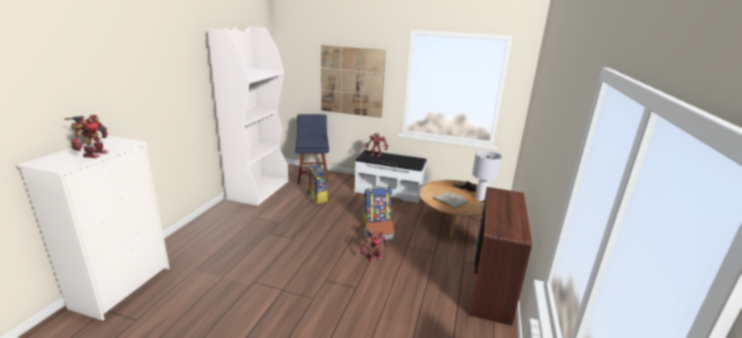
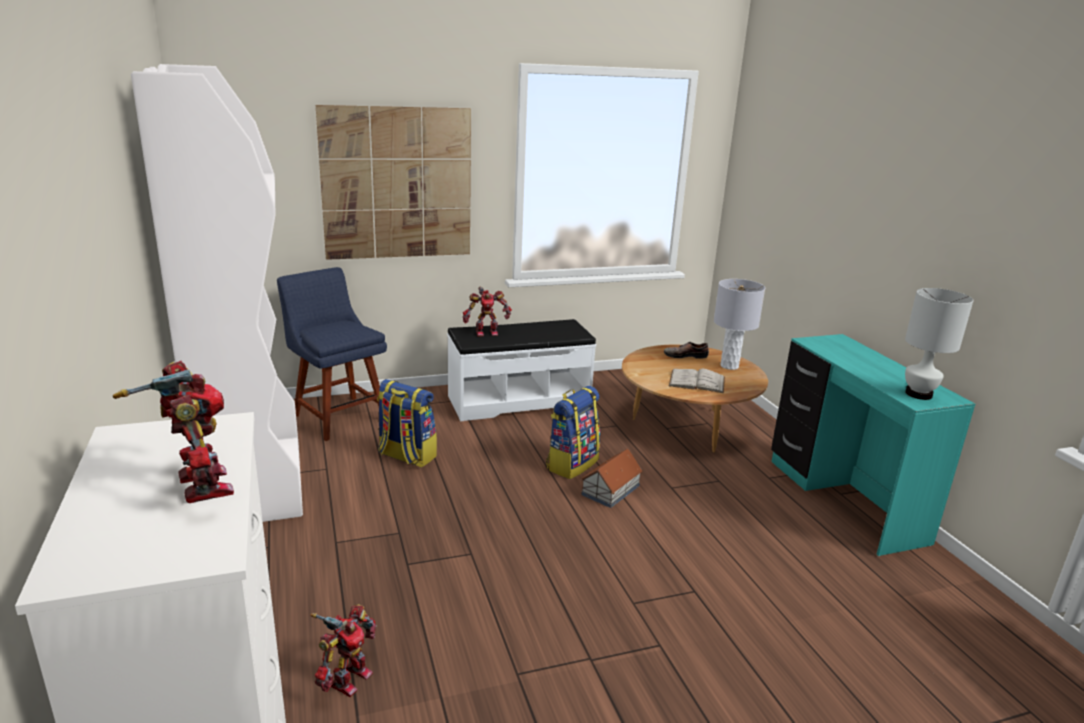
camera: 35 degrees left, 0 degrees up
toy robot [360,229,388,262] -> toy robot moved to [311,604,376,697]
brown desk [469,187,532,326] -> turquoise desk [771,334,975,556]
none -> white table lamp [905,288,973,400]

